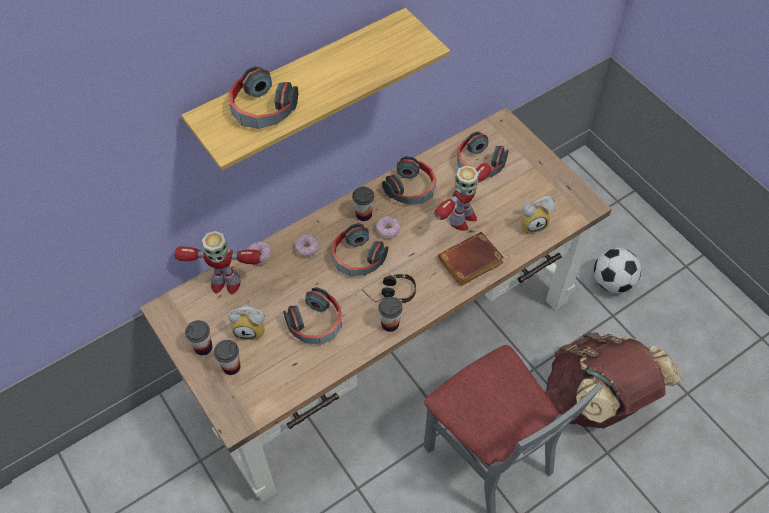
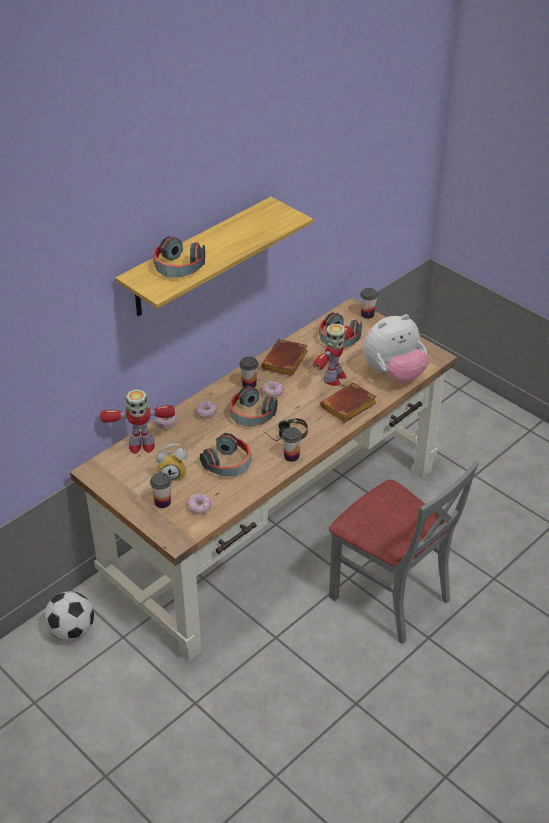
camera: 10 degrees left, 15 degrees down
cup [185,320,212,355] -> cup moved to [360,288,378,319]
headphones [382,156,436,205] -> brown book [261,339,308,376]
alarm clock [521,196,556,233] -> plush toy [363,314,429,383]
brown backpack [545,332,681,428] -> none
football [594,248,641,293] -> football moved to [44,591,94,641]
none -> donut [188,494,211,515]

